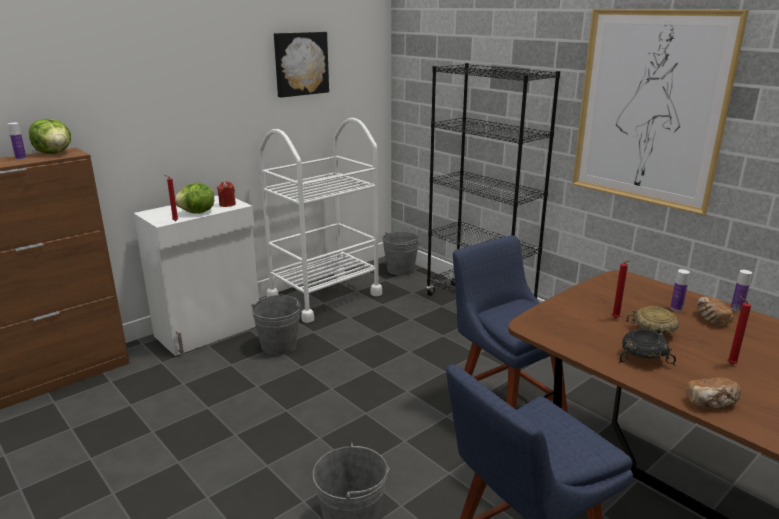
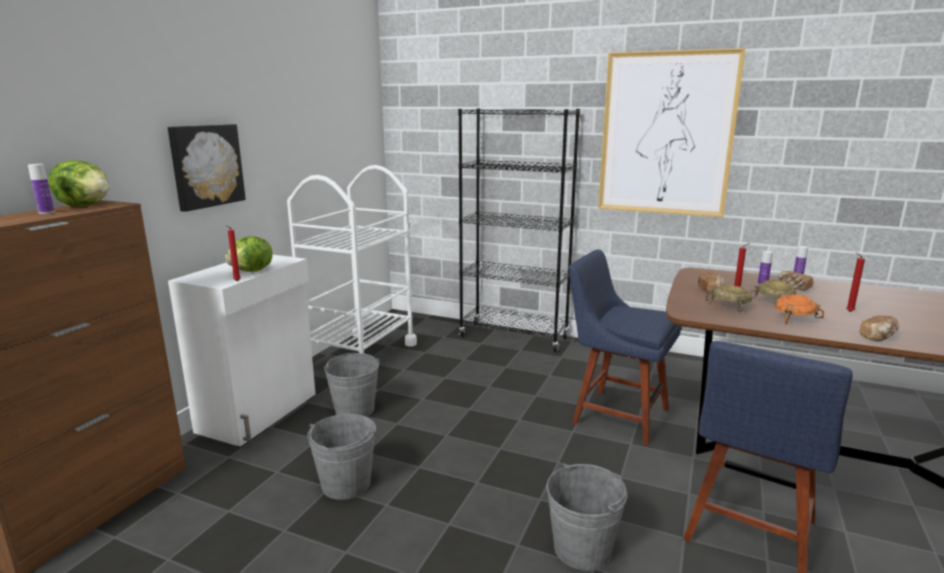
camera: 25 degrees left, 5 degrees down
red candle [217,181,236,207] -> none
picture [274,32,329,98] -> picture moved to [168,124,246,212]
grey bucket [382,232,420,275] -> grey bucket moved to [307,414,376,500]
black bowl [619,328,676,366] -> orange bowl [775,294,824,325]
none -> bread [697,272,725,293]
none -> beige bowl [705,285,752,313]

